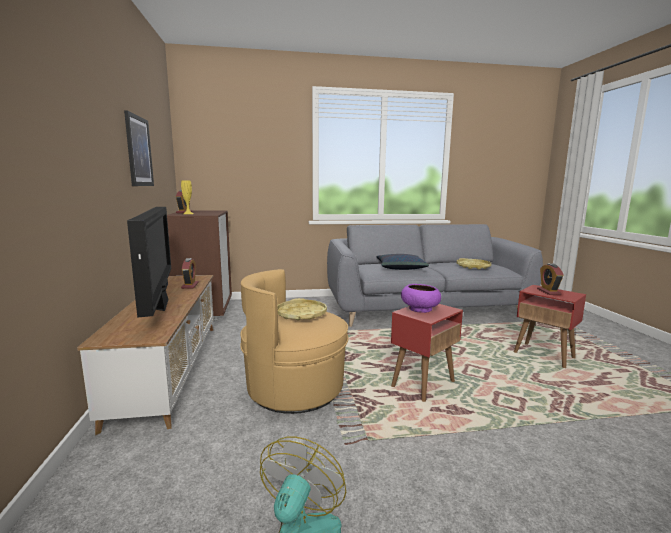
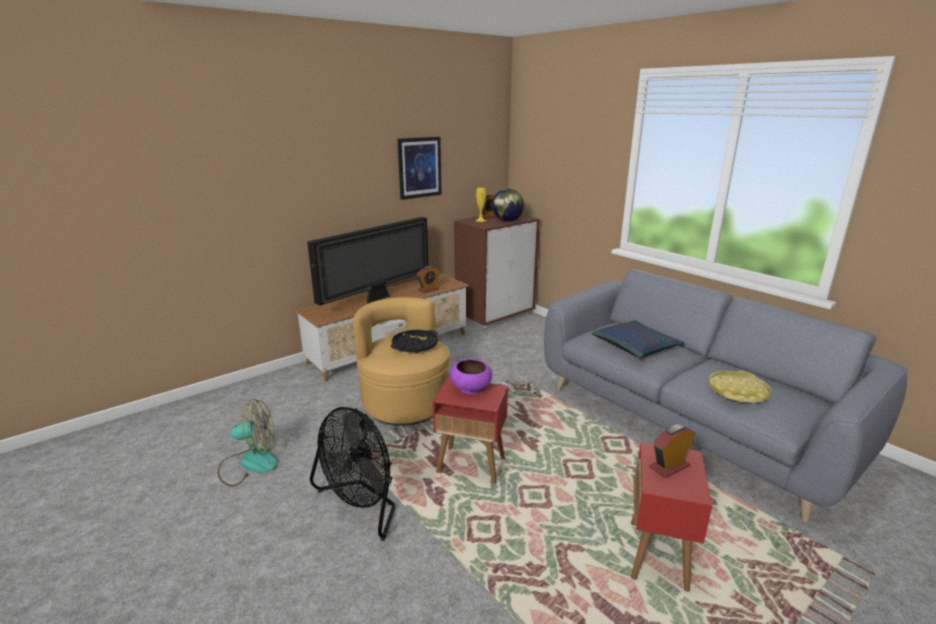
camera: 60 degrees right, 10 degrees up
yellow tray [277,298,327,320] -> black tray [391,330,438,353]
none -> black fan [310,407,395,541]
none -> globe [492,189,524,222]

